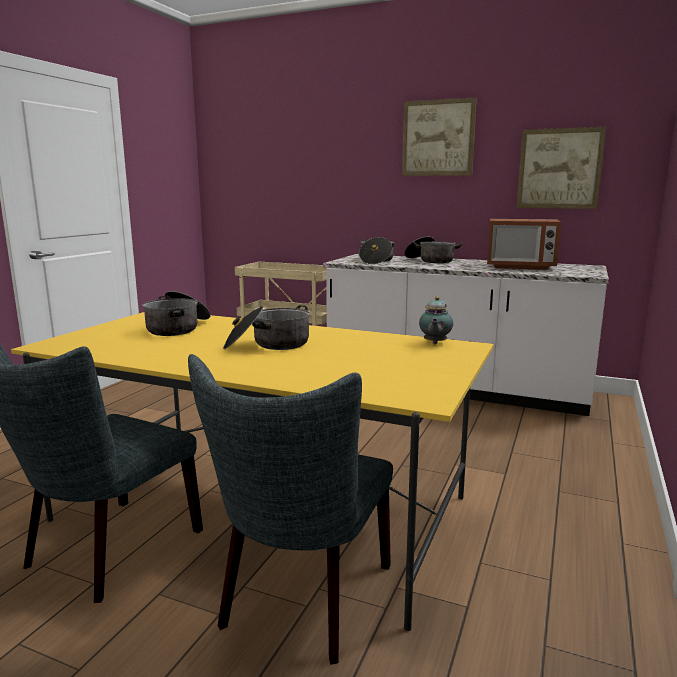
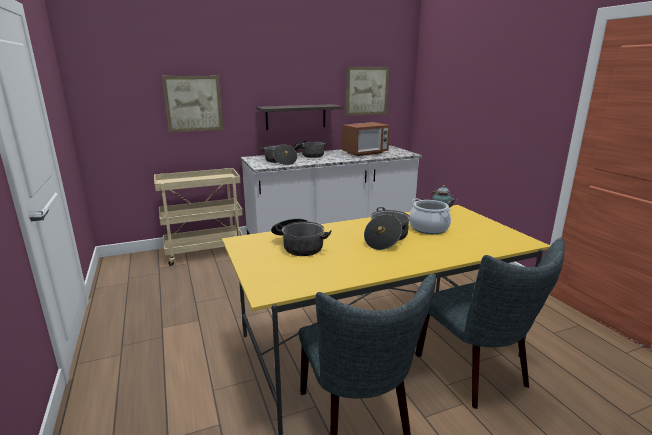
camera: 45 degrees left, 5 degrees up
picture [402,97,477,176] -> picture moved to [162,76,223,133]
none -> shelf [256,104,343,130]
none -> cooking pot [409,198,452,234]

